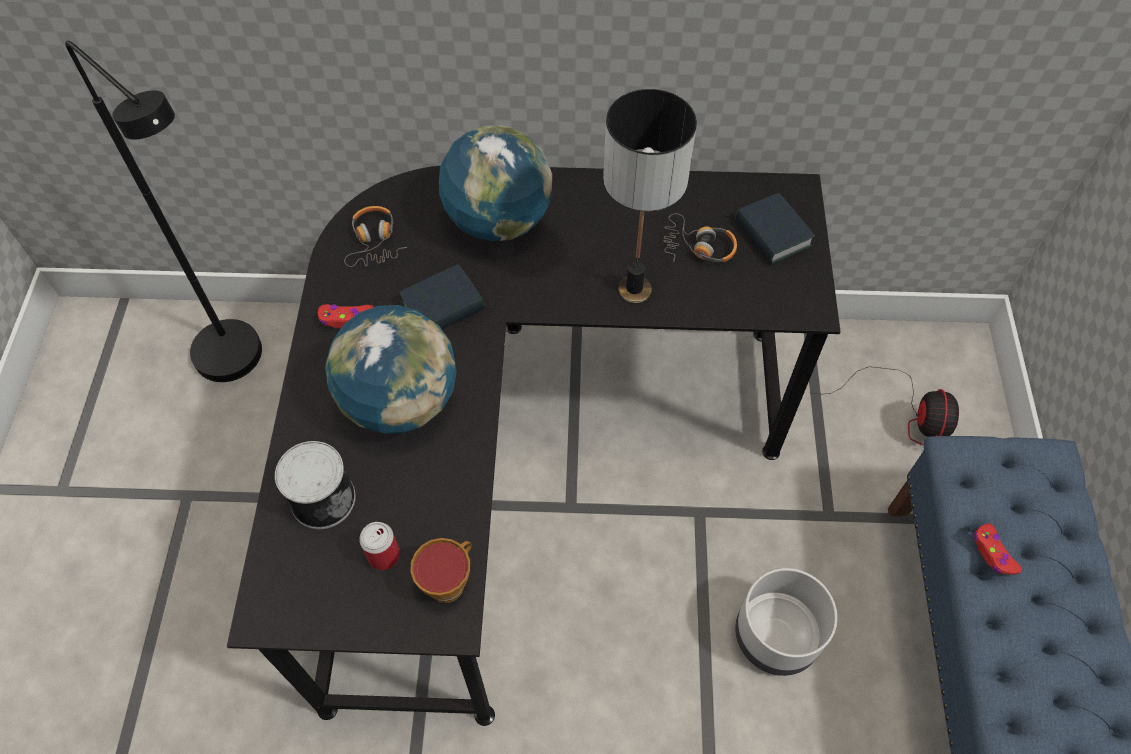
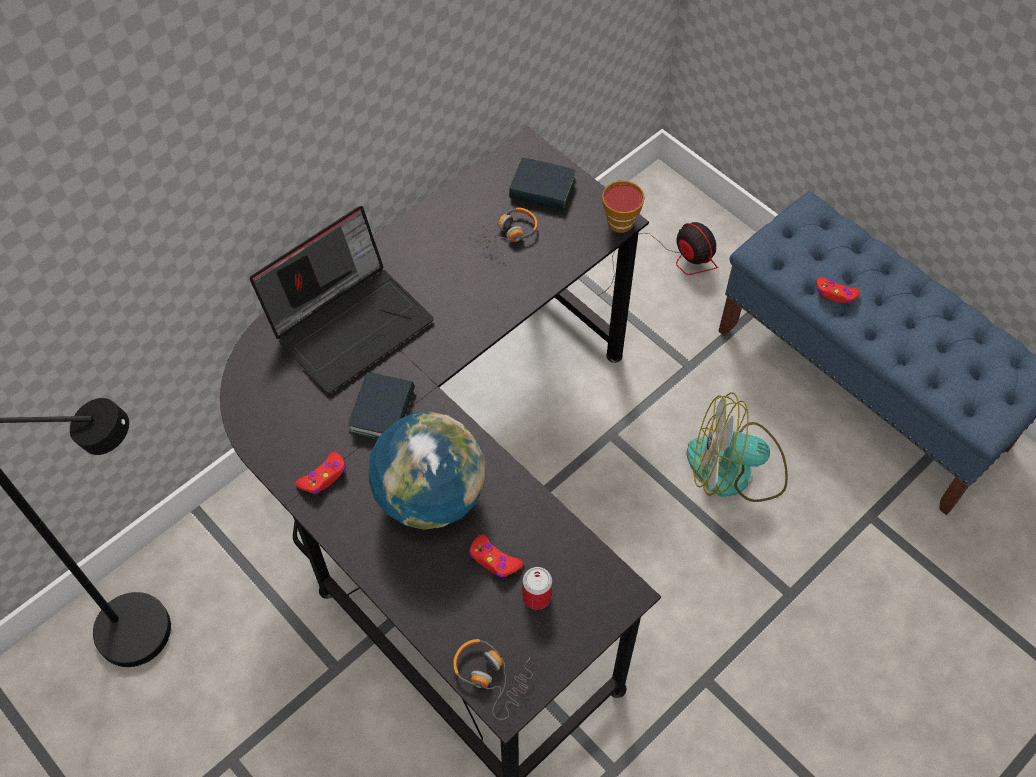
camera: 45 degrees left, 0 degrees up
can [275,441,356,529] -> none
headphones [344,206,407,267] -> headphones moved to [453,639,533,720]
cup [410,538,472,603] -> cup moved to [602,180,645,233]
globe [439,125,552,241] -> laptop [250,206,434,393]
table lamp [603,89,697,303] -> none
grey planter [735,568,837,676] -> fan [687,392,788,502]
none -> red game controller [469,534,524,577]

